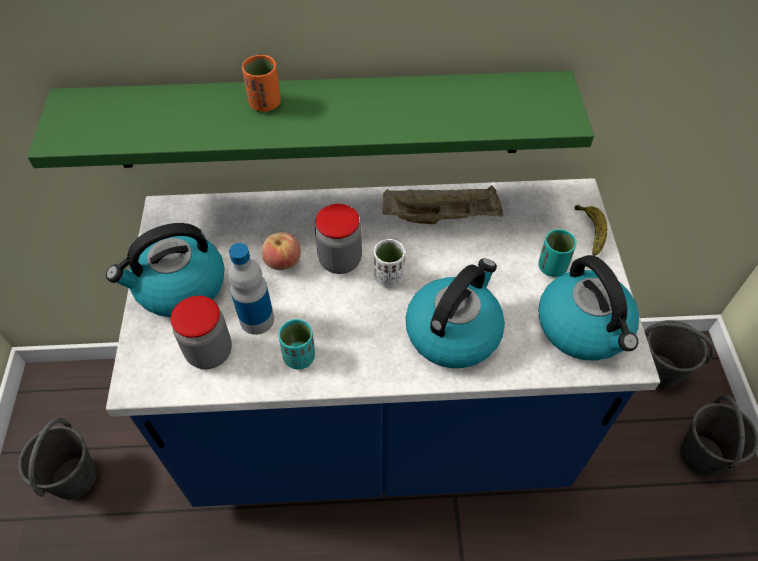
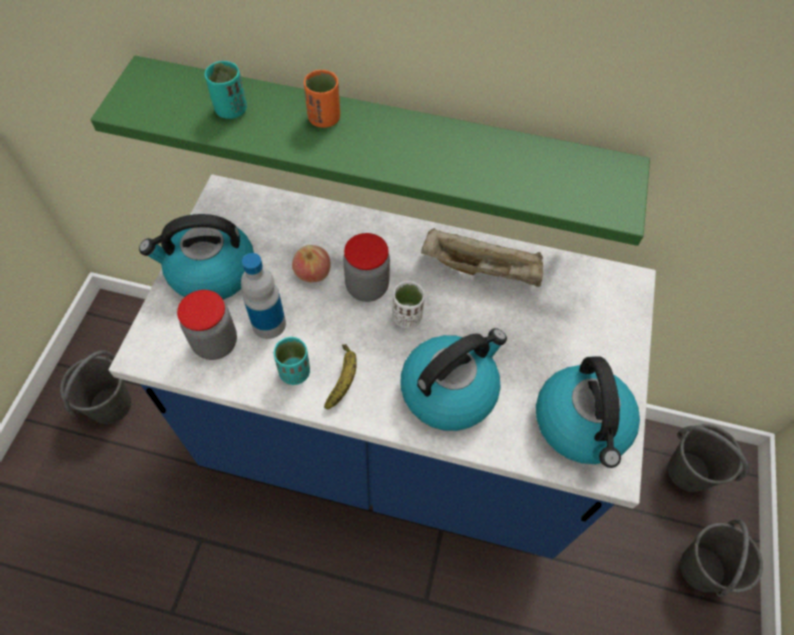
camera: 15 degrees right, 5 degrees up
turquoise cup [538,229,577,277] -> turquoise cup moved to [204,61,247,119]
banana [575,205,607,256] -> banana moved to [324,344,357,410]

